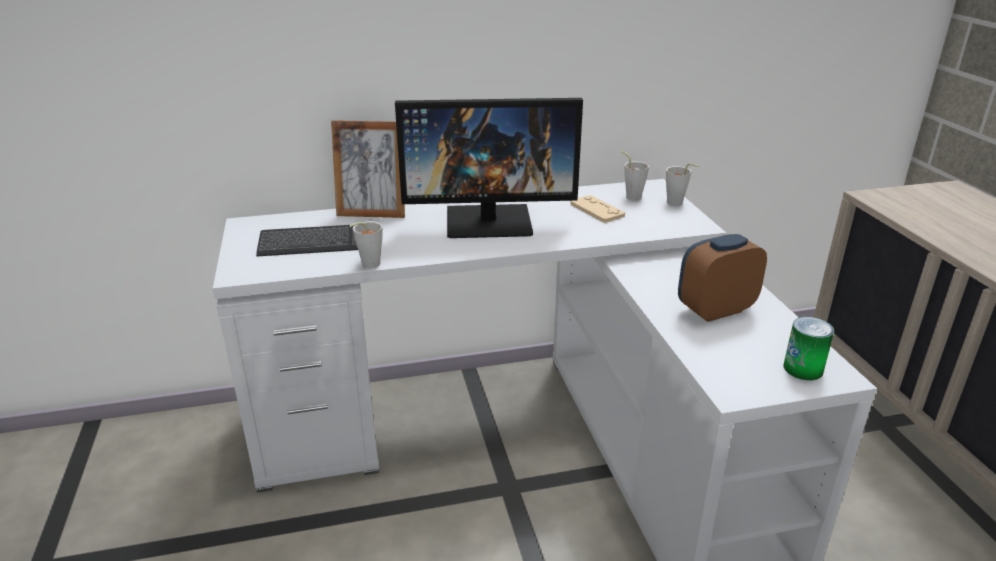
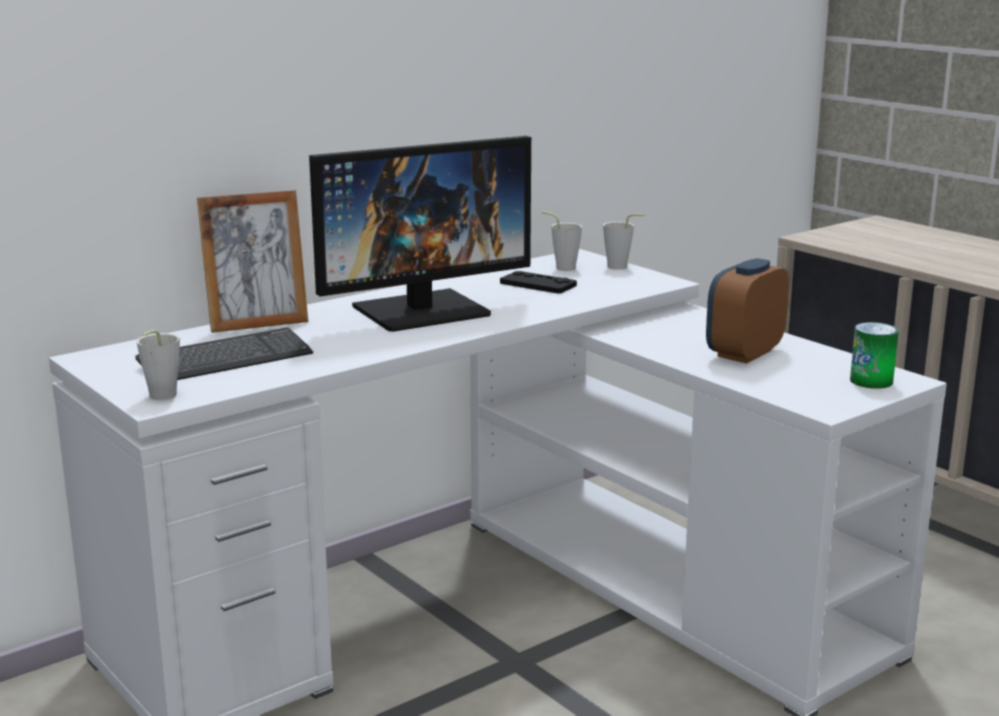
camera: 25 degrees left, 10 degrees down
grey cup [350,221,383,268] -> grey cup moved to [136,330,180,400]
beige game controller [570,195,625,223] -> black game controller [500,271,577,294]

